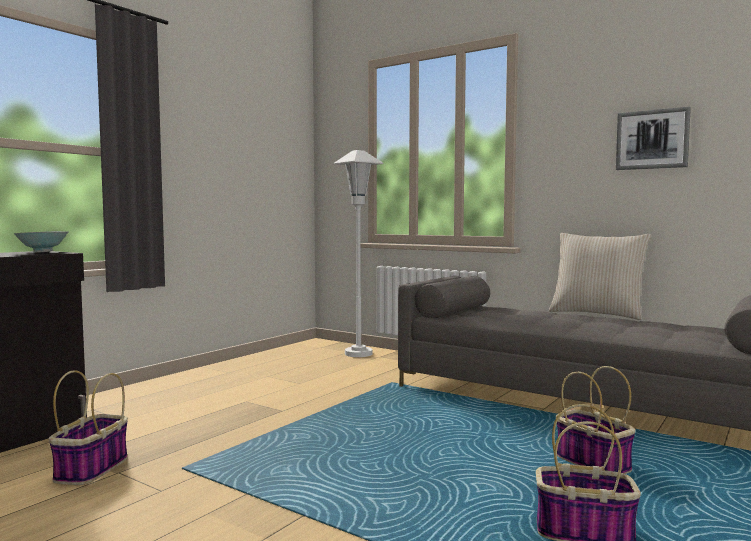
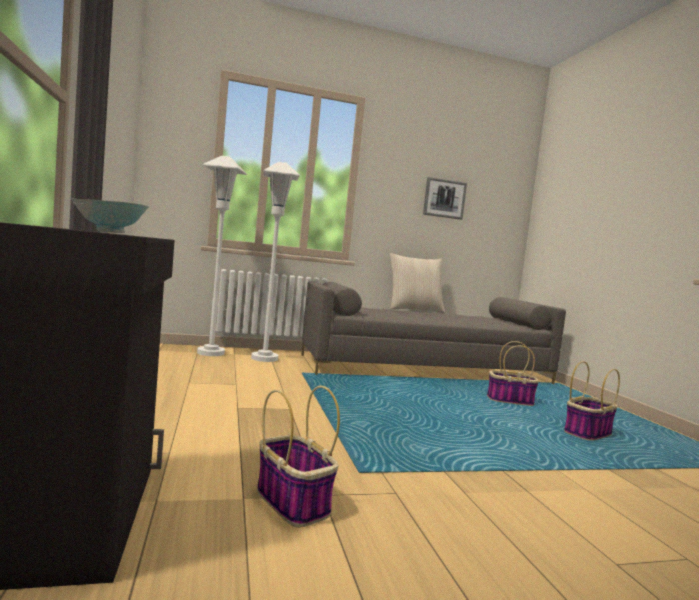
camera: 50 degrees left, 0 degrees up
none -> white floor lamp [251,162,300,362]

